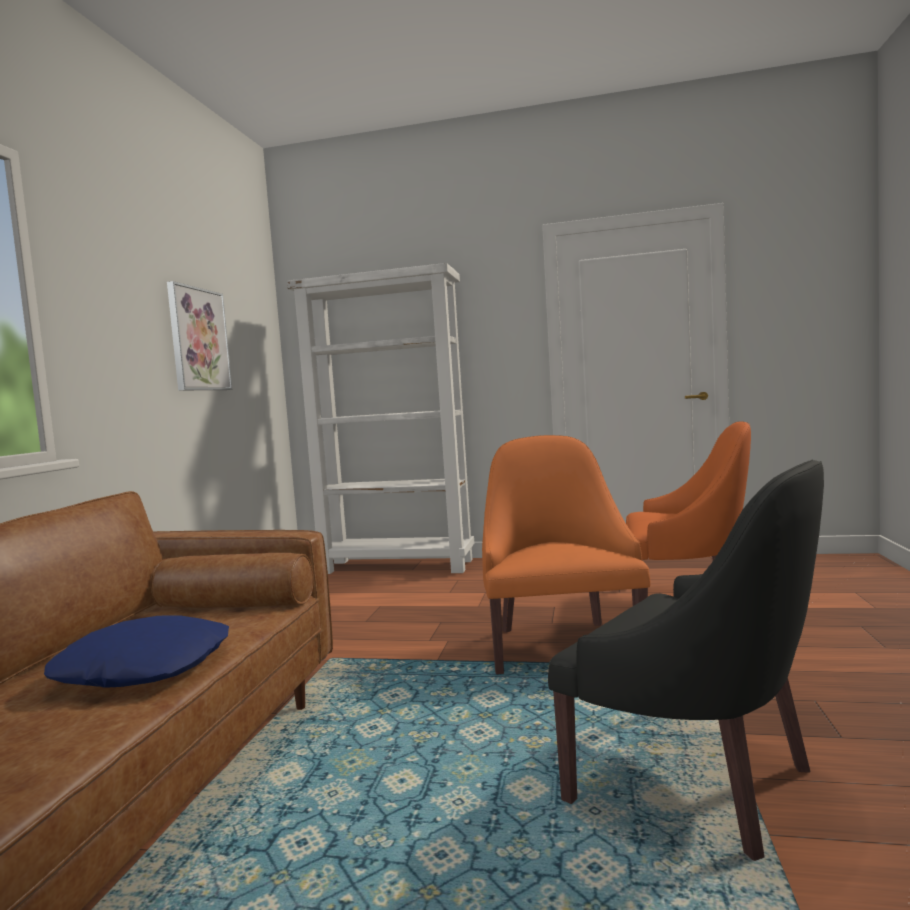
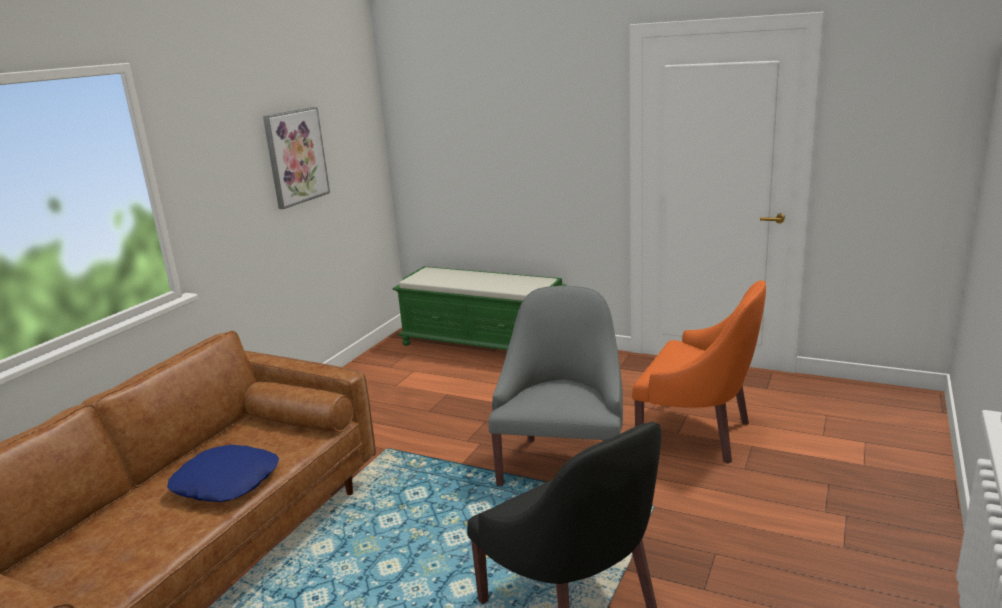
camera: 15 degrees right, 15 degrees up
white bookcase [287,263,474,574] -> green bench [392,266,566,350]
orange armchair [482,435,651,674] -> grey armchair [489,286,623,486]

